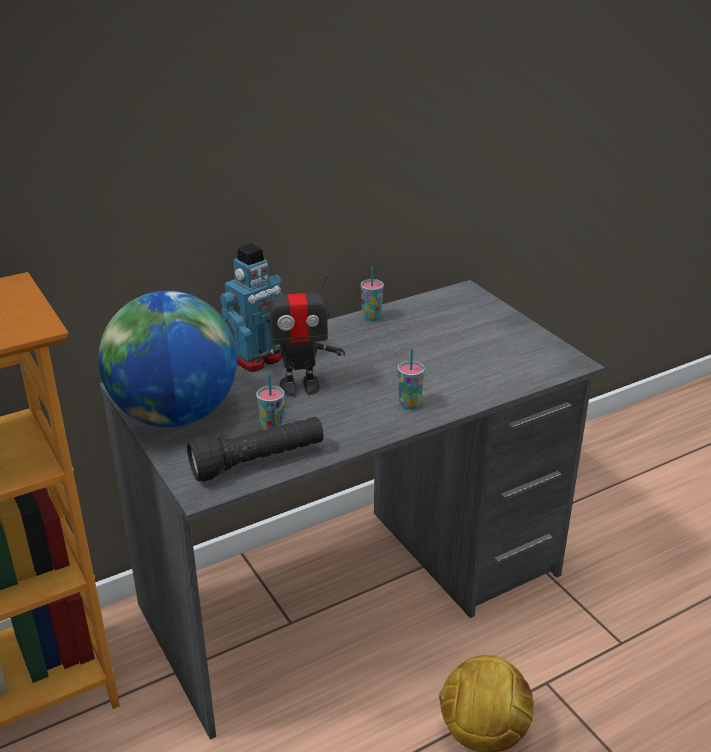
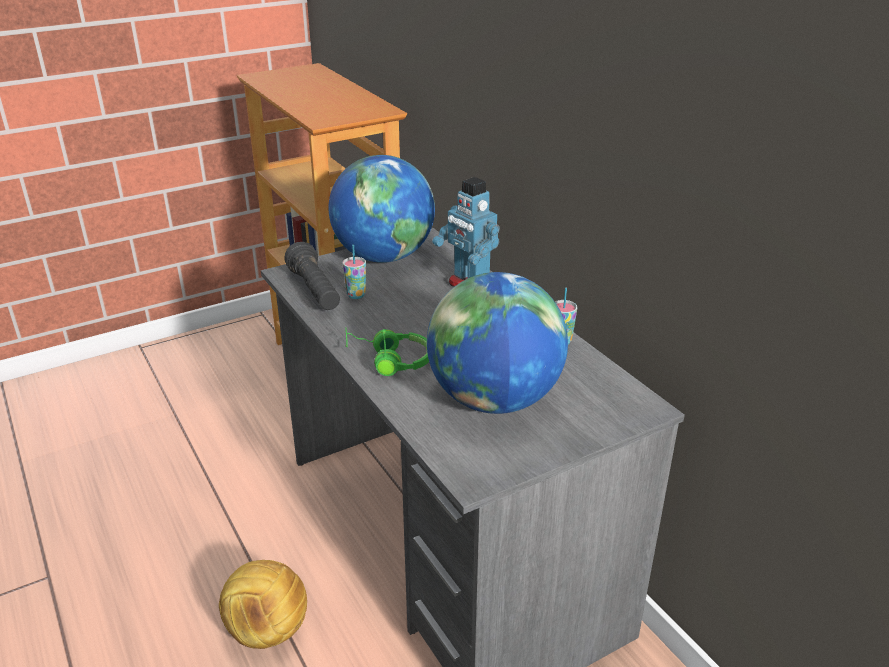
camera: 90 degrees right, 0 degrees up
toy robot [252,275,345,397] -> none
cup [398,348,425,410] -> green headphones [345,328,429,376]
none -> globe [427,272,568,414]

